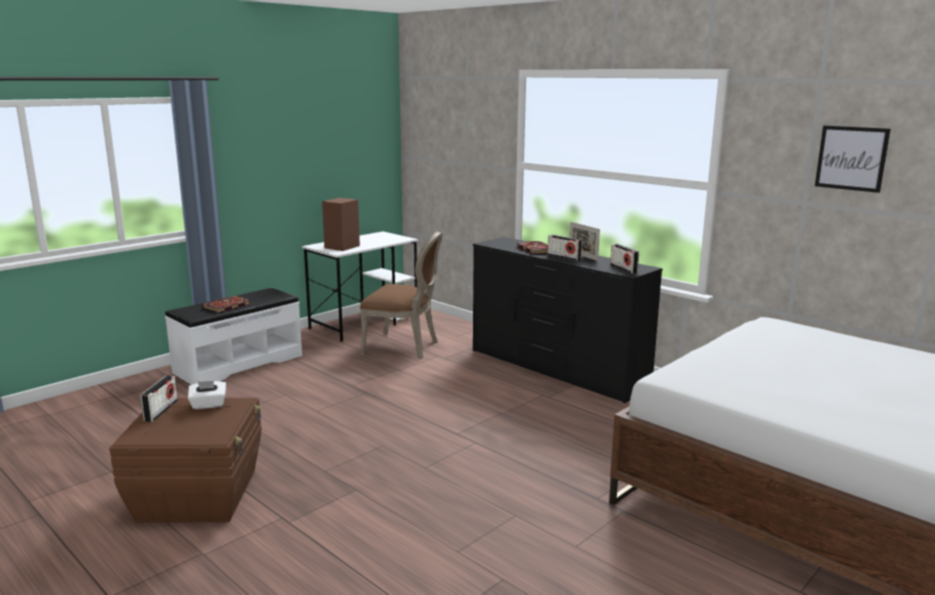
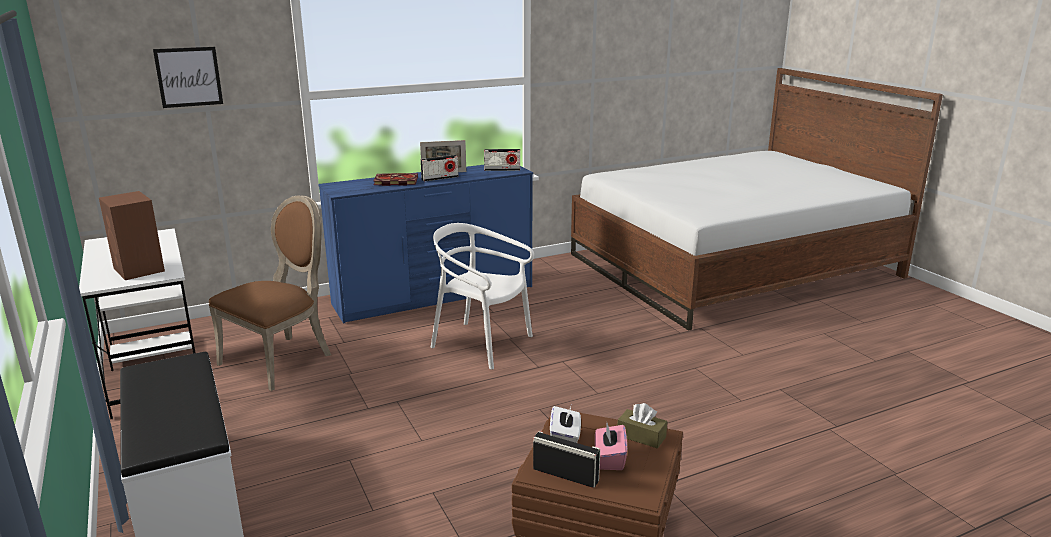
camera: 70 degrees left, 5 degrees up
book [202,296,251,313] -> none
black dresser [473,237,663,404] -> blue dresser [318,165,533,324]
picture [815,125,890,193] -> picture moved to [153,47,223,108]
none -> white chair [431,223,534,370]
none -> pink tissue box [595,423,627,470]
none -> brown tissue box [617,403,667,448]

